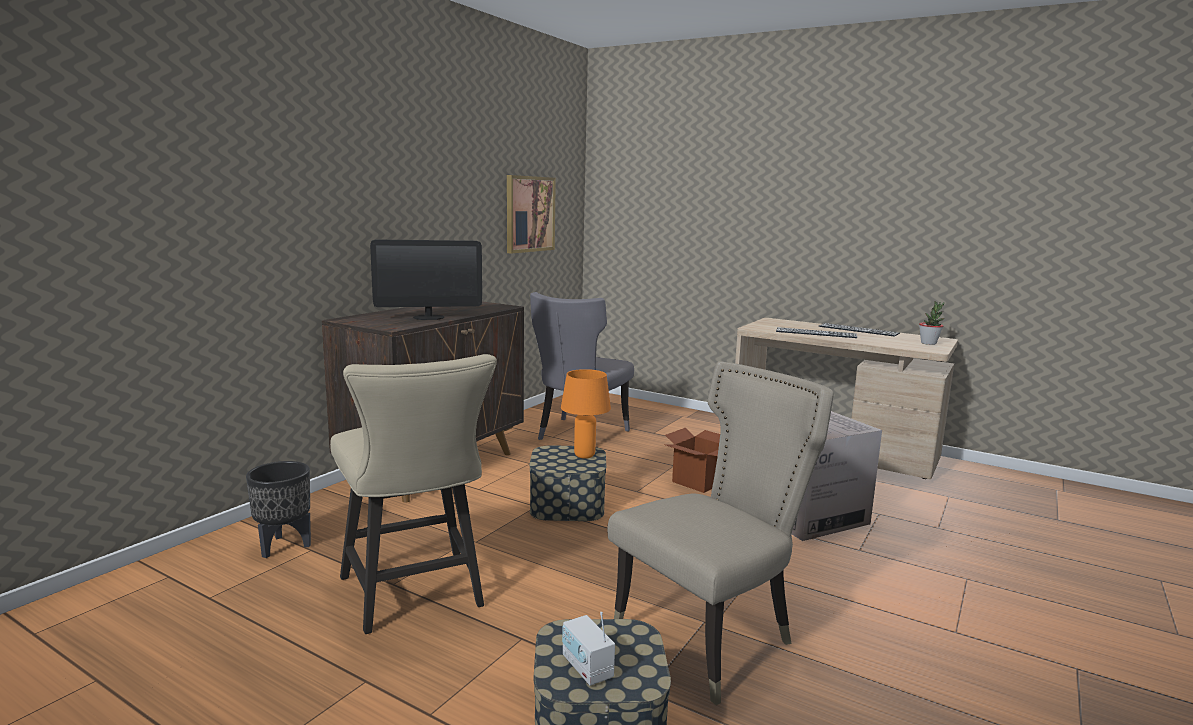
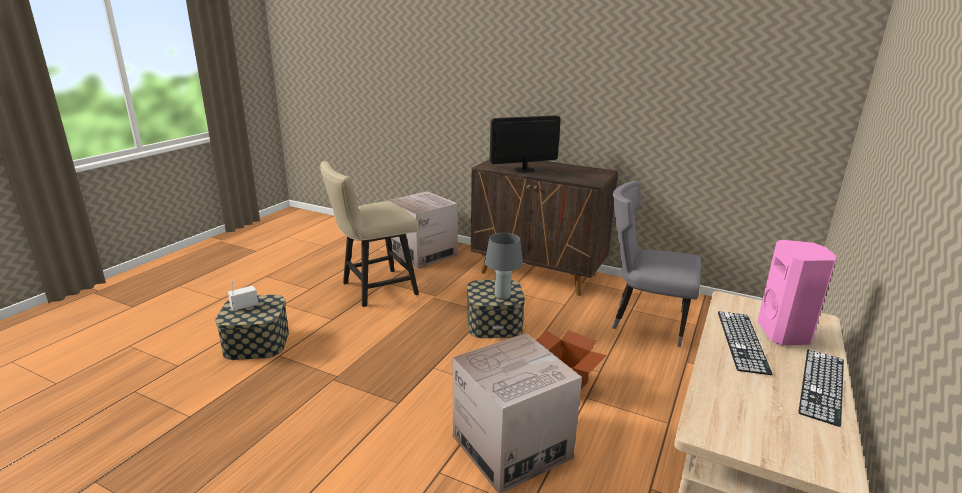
camera: 85 degrees right, 10 degrees up
black planter [246,461,311,558] -> cardboard box [387,191,458,269]
monitor [370,239,482,320] -> monitor turned 90 degrees clockwise [490,115,561,173]
picture [507,175,556,254] -> none
orange table lamp [561,369,611,459] -> grey table lamp [485,233,523,300]
beige chair [607,361,834,705] -> none
potted plant [919,301,944,345] -> none
none -> pink speaker [757,240,837,345]

